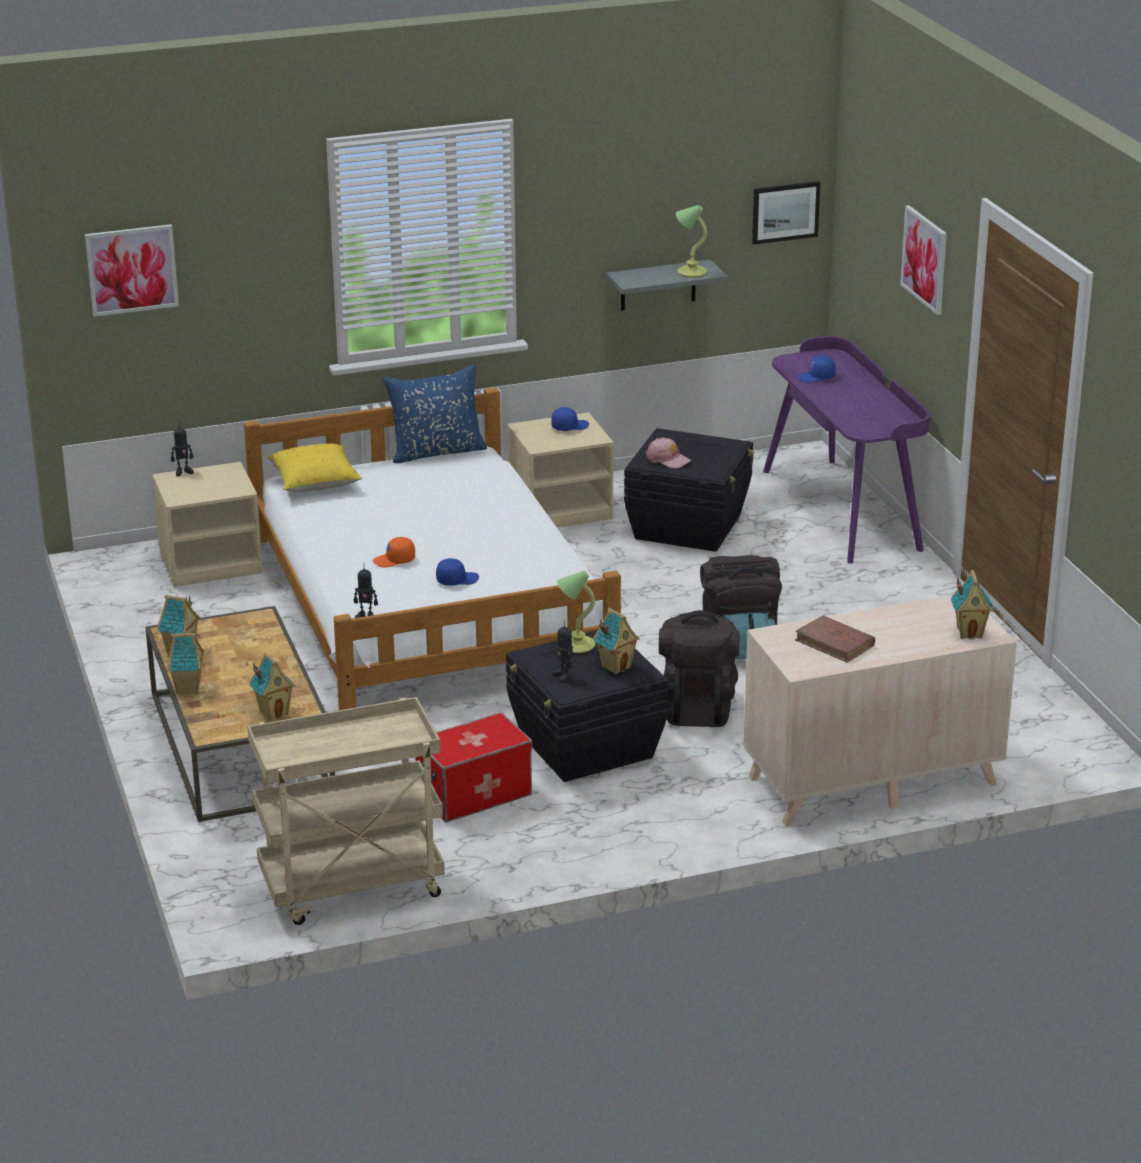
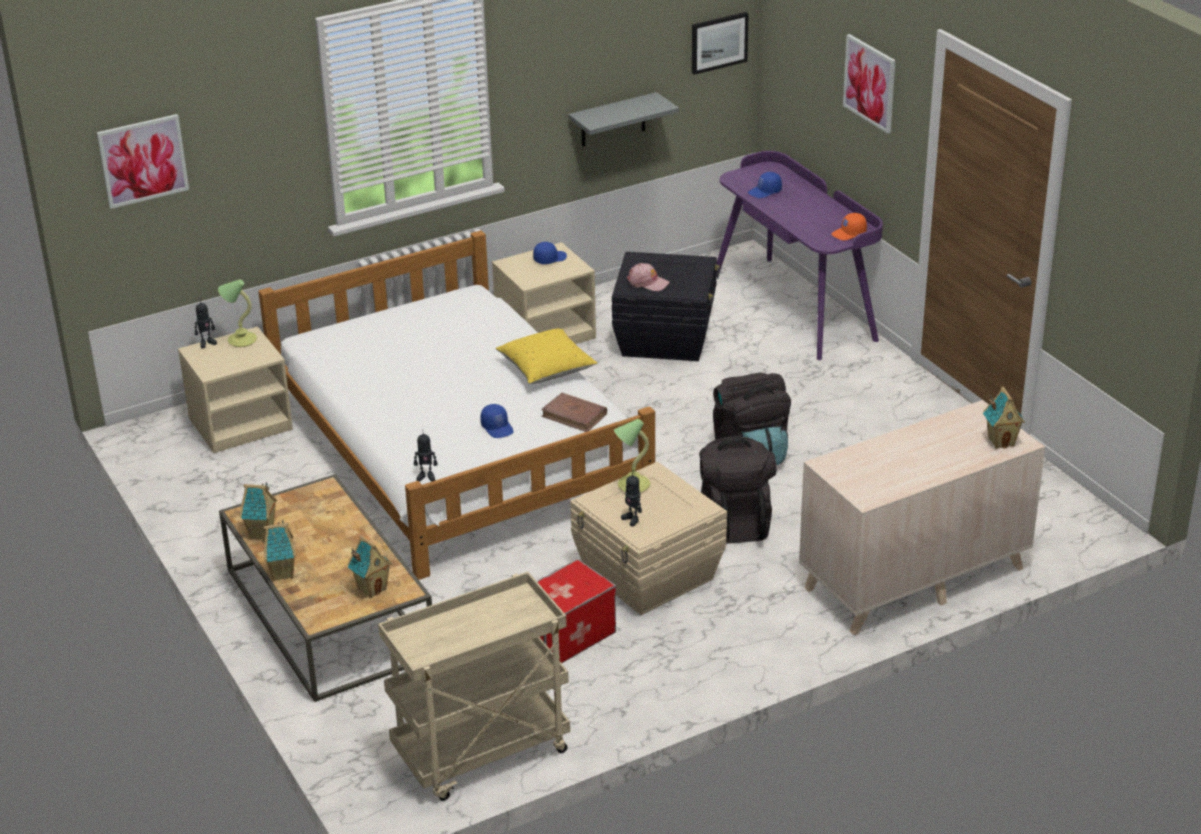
camera: 10 degrees left, 5 degrees up
yellow pillow [268,444,362,492] -> yellow pillow moved to [496,329,597,384]
orange cap [373,537,415,568] -> orange cap moved to [832,213,867,240]
blue pillow [383,365,487,463] -> none
blue cap [436,558,479,586] -> blue cap turned 90 degrees clockwise [480,404,514,438]
black storage box [506,630,668,782] -> beige storage box [570,462,727,615]
toy house [593,608,640,675] -> none
table lamp [676,205,707,277] -> table lamp moved to [218,279,257,347]
brown book [795,615,875,662] -> brown book moved to [541,393,607,432]

